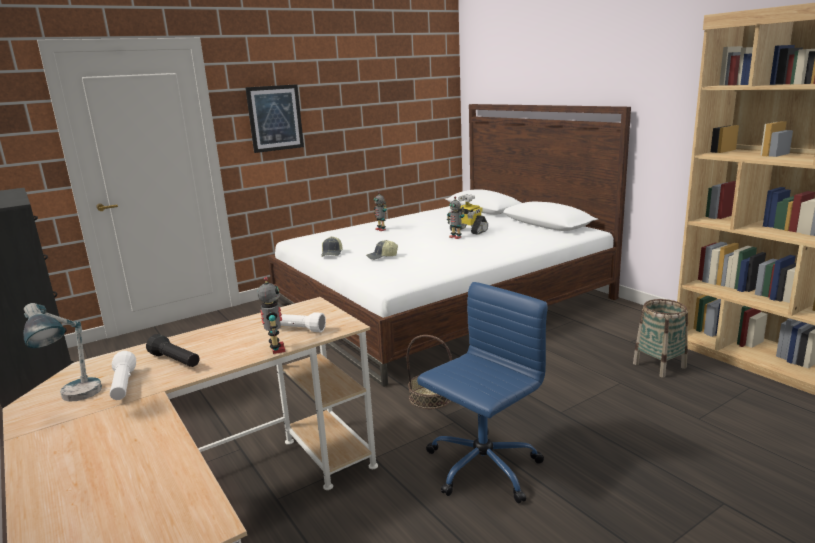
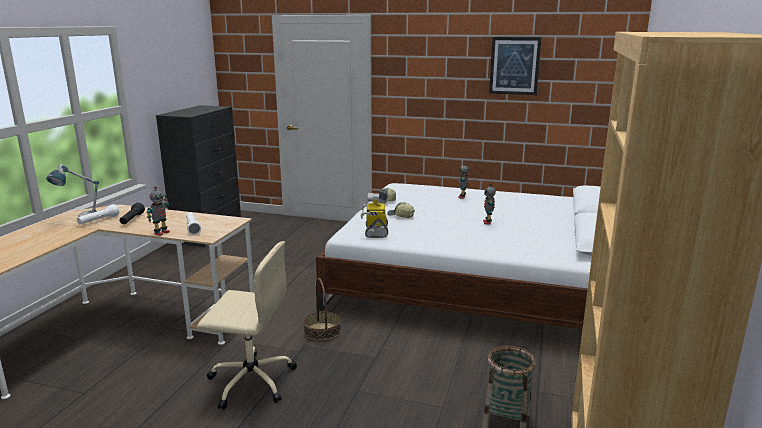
camera: 50 degrees right, 0 degrees up
picture [245,84,304,153] -> picture moved to [489,37,542,95]
blue office chair [417,282,548,503] -> beige office chair [197,241,297,410]
toy robot [449,194,488,235] -> toy robot moved to [361,193,388,238]

